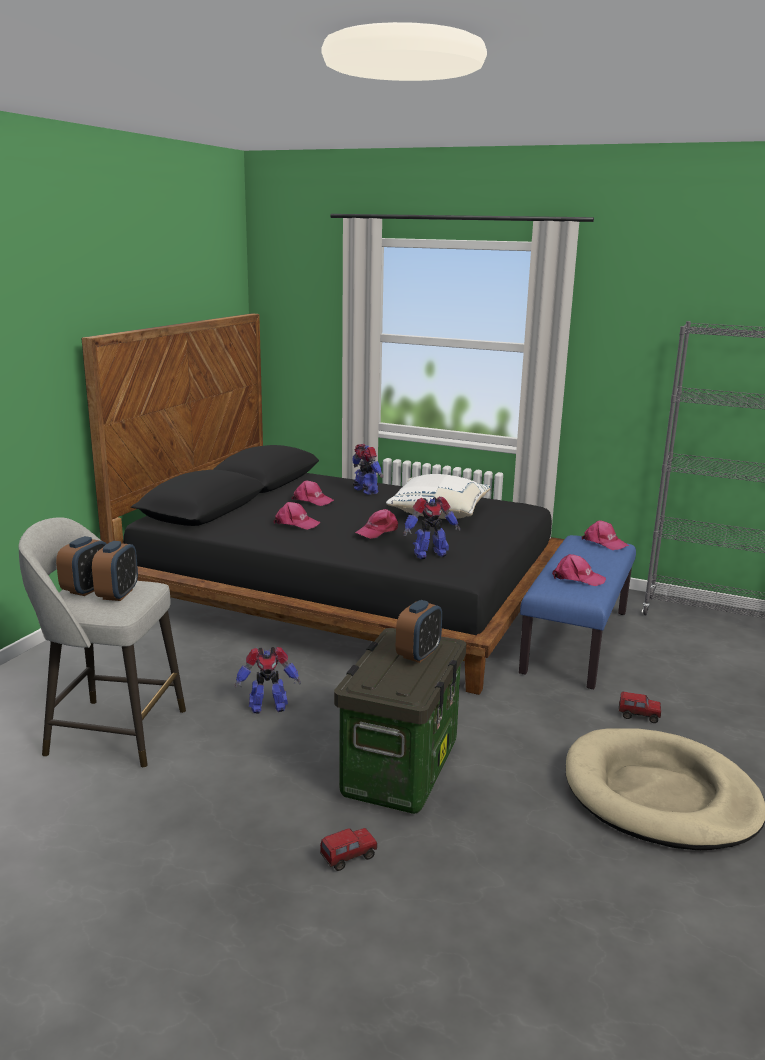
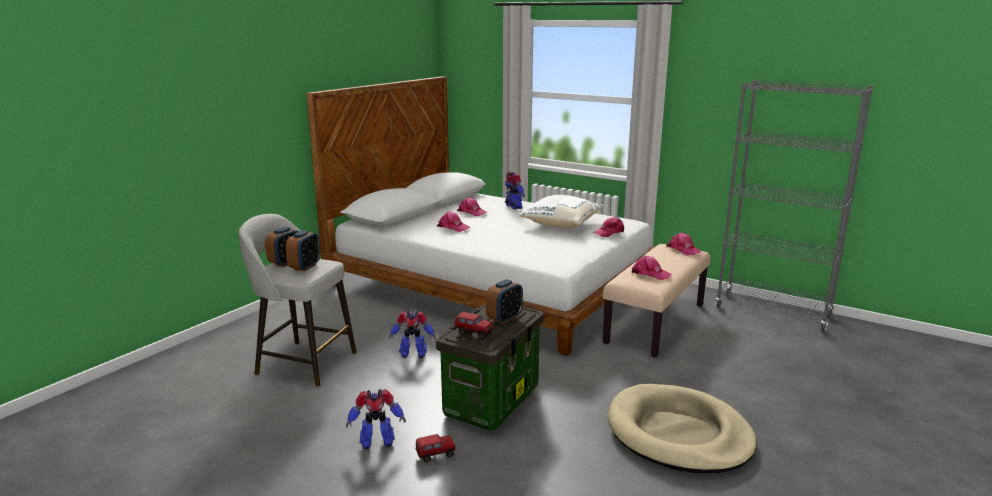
camera: 10 degrees right, 0 degrees up
black bed [81,313,564,695] -> white bed [306,77,656,356]
pink cap [355,509,398,539] -> pink cap moved to [593,217,624,237]
toy robot [403,497,460,559] -> toy robot moved to [346,389,406,449]
blue bench [519,535,636,689] -> beige bench [602,244,710,358]
toy truck [619,692,661,723] -> toy truck moved to [455,312,493,339]

